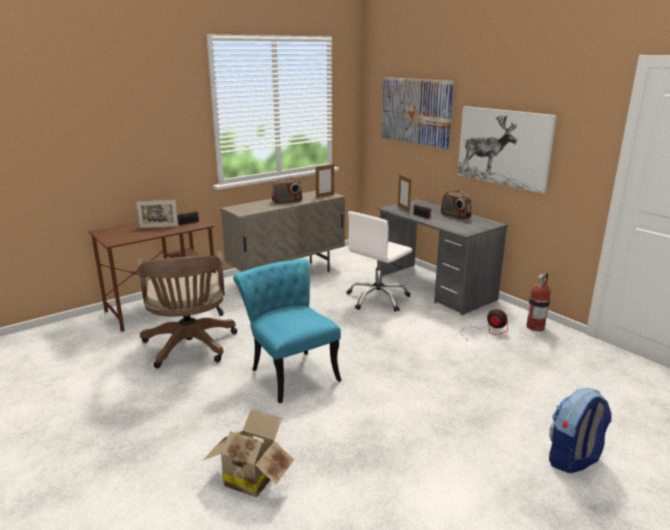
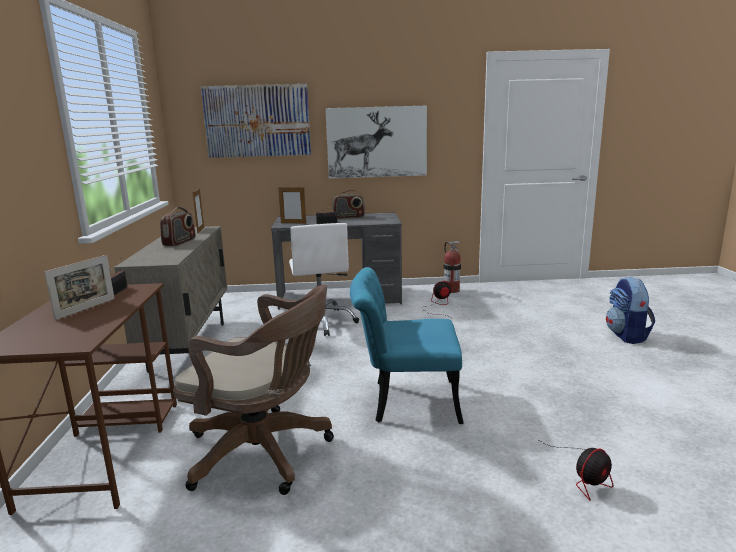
camera: 55 degrees left, 5 degrees down
cardboard box [203,409,294,498] -> fan [540,441,613,501]

